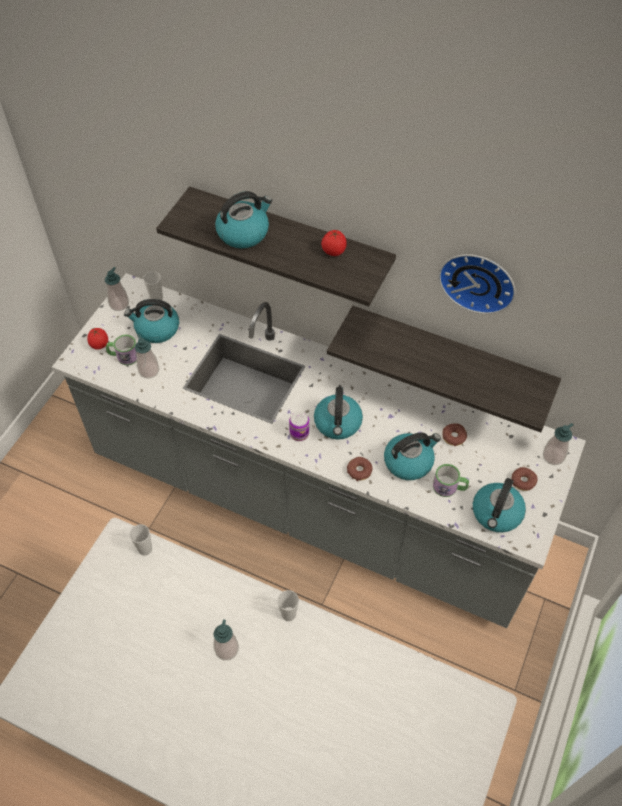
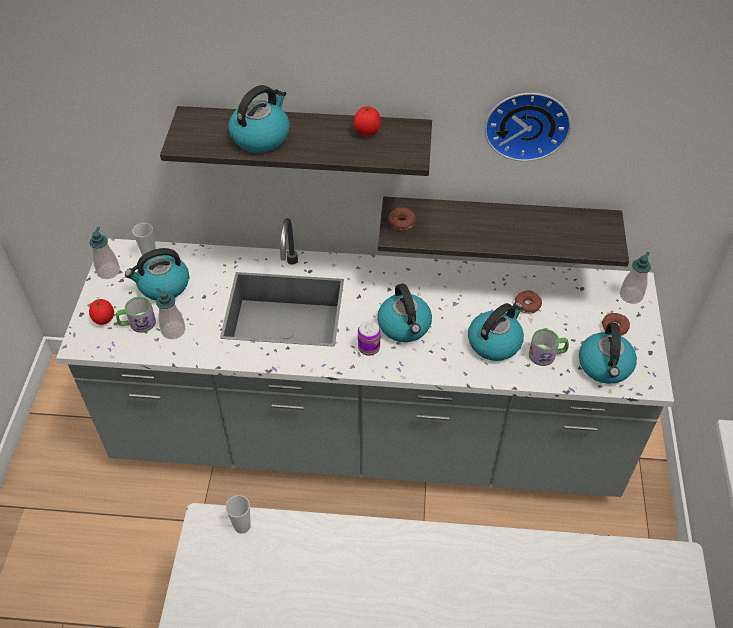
camera: 20 degrees left, 5 degrees down
soap dispenser [213,619,239,660] -> none
cup [277,590,299,621] -> none
donut [347,457,372,481] -> donut moved to [388,207,416,231]

